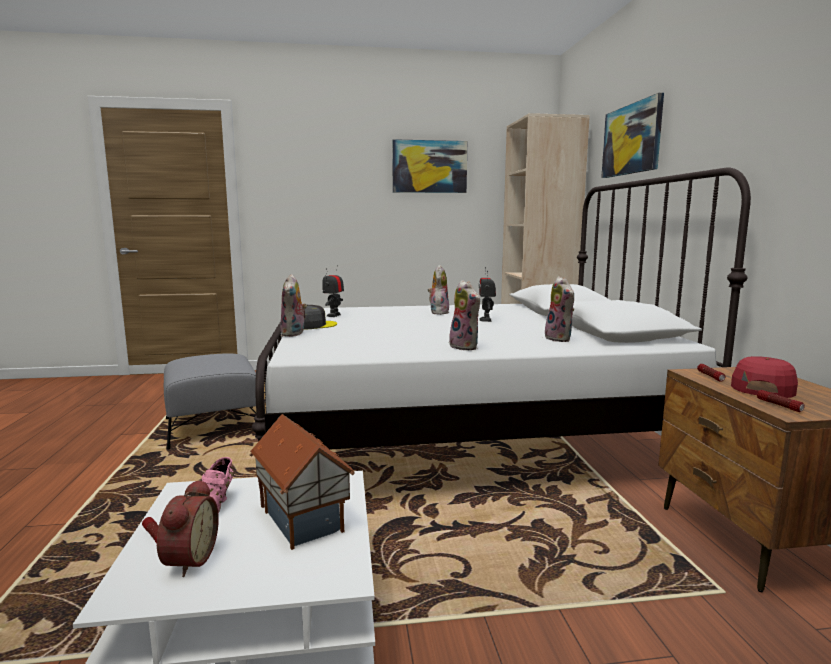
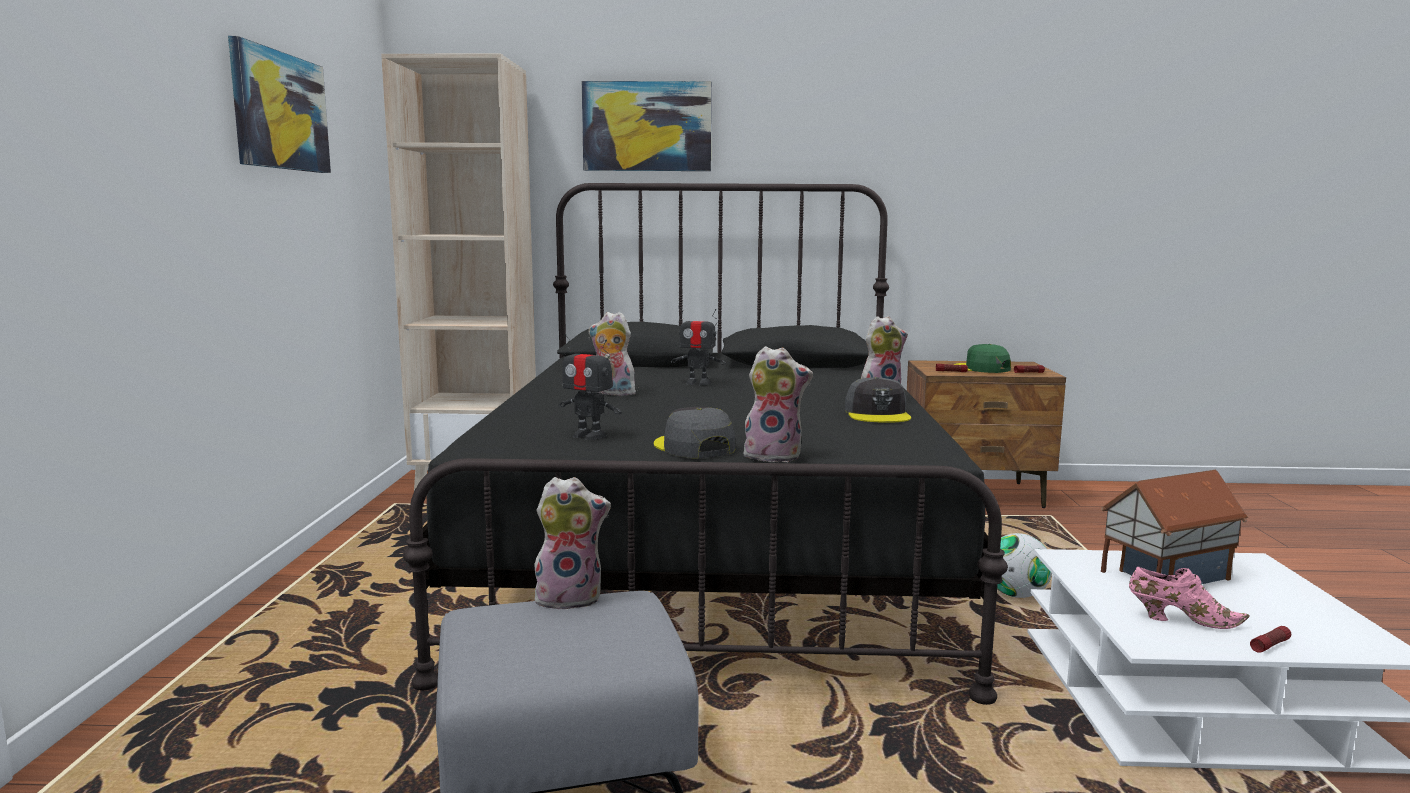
camera: 80 degrees left, 0 degrees up
alarm clock [157,479,219,577] -> none
white bed [252,167,751,449] -> black bed [403,183,1008,705]
plush toy [545,276,574,342] -> plush toy moved to [535,477,611,610]
red cap [731,356,798,398] -> green cap [953,344,1011,373]
none -> grey cap [845,377,911,423]
none -> football [997,533,1052,598]

